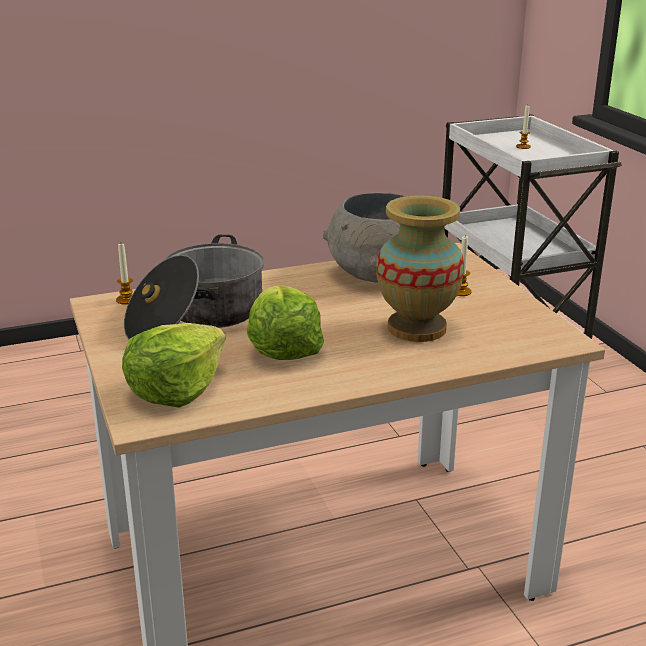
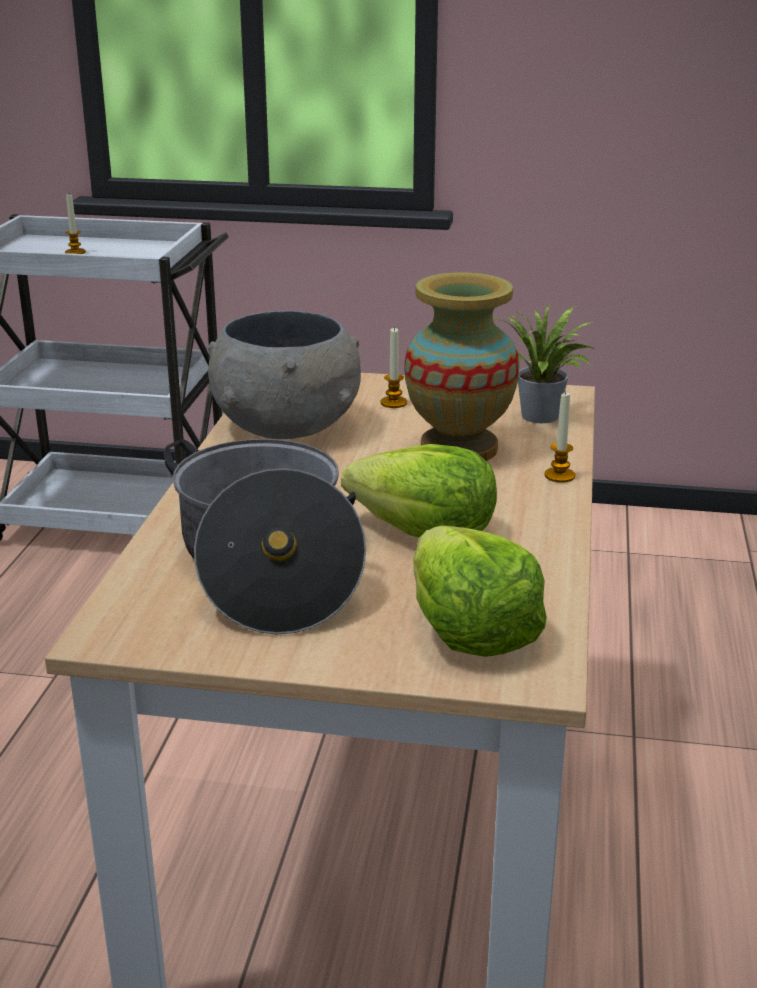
camera: 60 degrees left, 0 degrees up
candle [116,244,133,305] -> candle moved to [544,392,575,483]
none -> potted plant [493,303,595,423]

